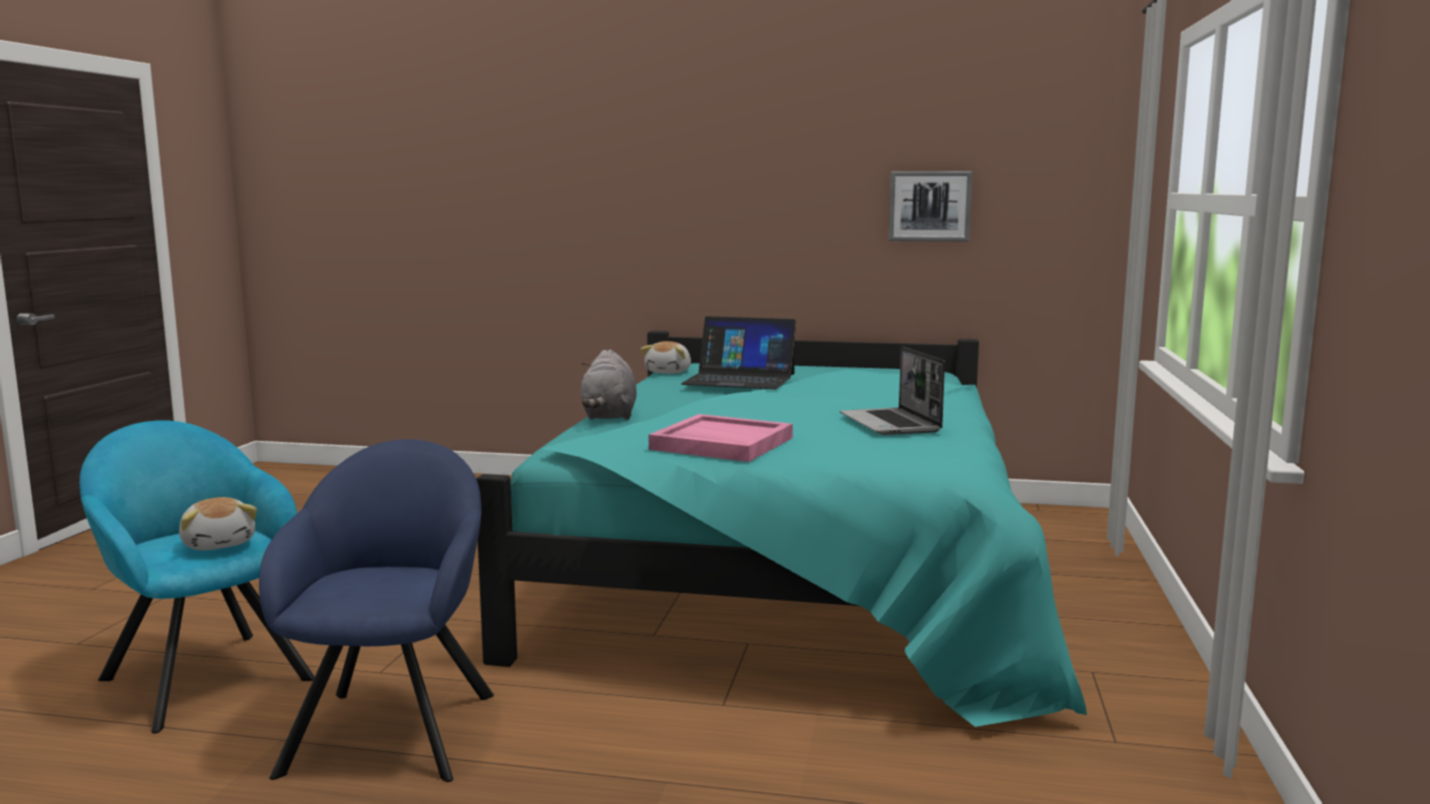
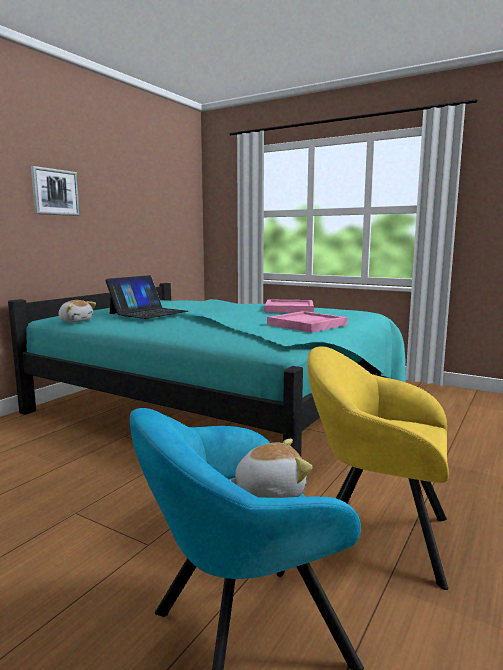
camera: 70 degrees left, 0 degrees up
blue armchair [259,439,494,782] -> yellow armchair [307,346,449,590]
grey plush toy [581,350,637,420] -> none
laptop [840,346,945,435] -> pink tray [265,300,314,313]
picture [889,171,972,242] -> picture moved to [31,166,80,216]

